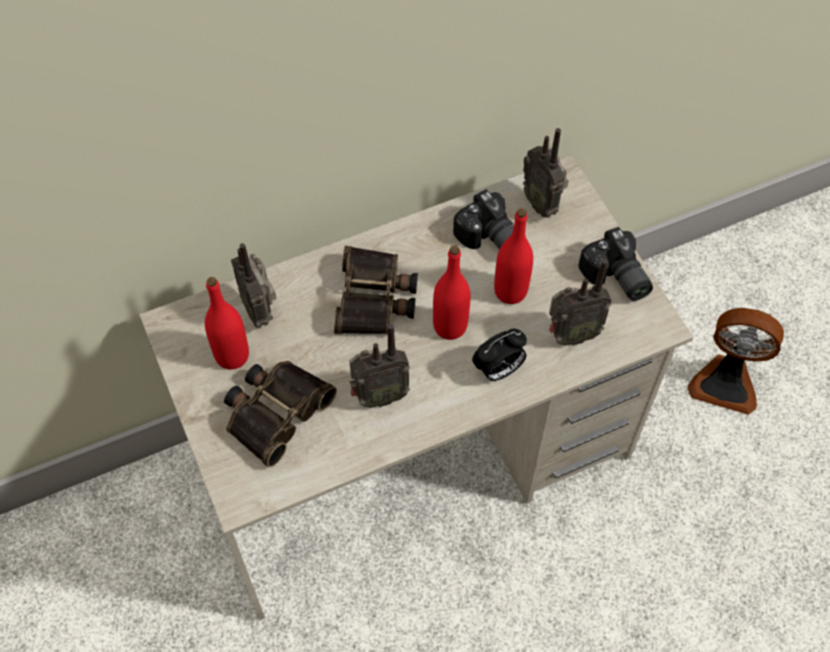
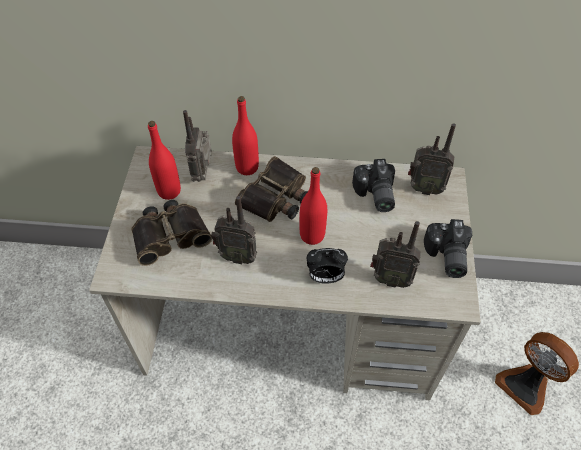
camera: 30 degrees right, 5 degrees down
red bottle [494,208,533,304] -> red bottle moved to [232,96,259,175]
radio [523,128,569,218] -> radio turned 75 degrees counterclockwise [408,123,456,195]

